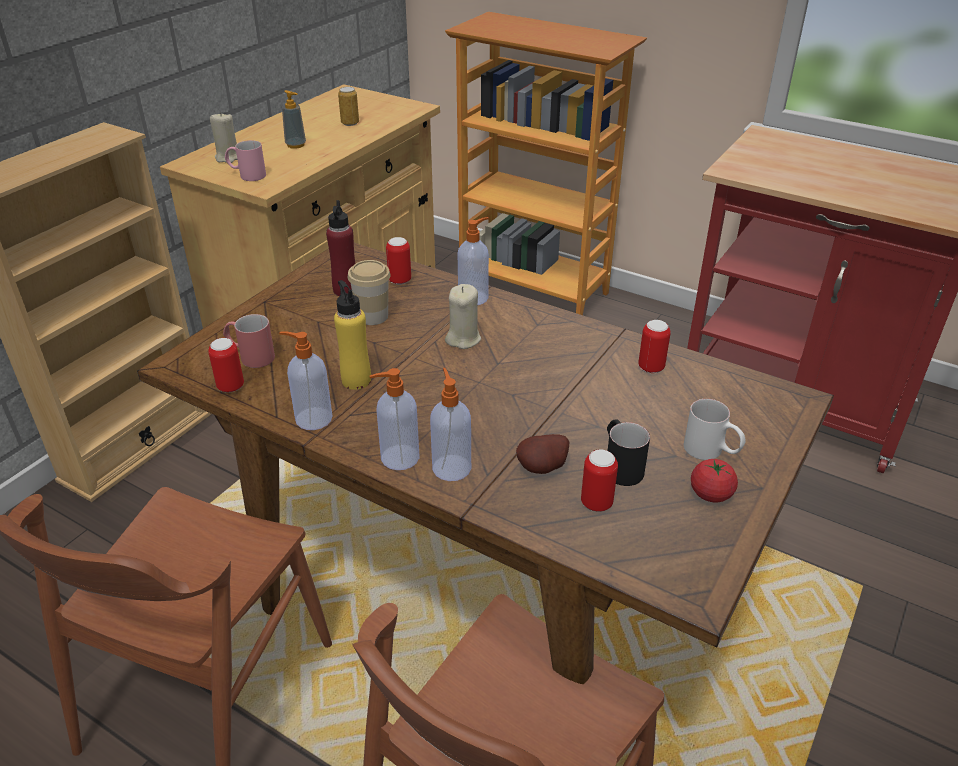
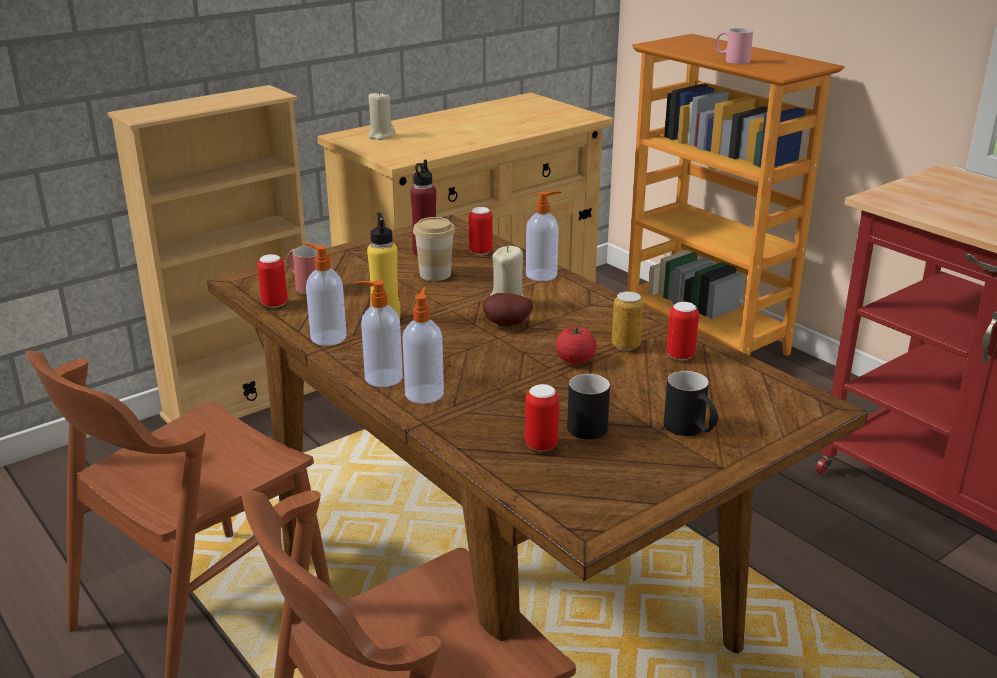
camera: 20 degrees right, 10 degrees down
pink mug [225,140,266,181] -> pink mug moved to [715,28,753,64]
soap dispenser [282,90,306,149] -> none
can [338,87,359,126] -> can moved to [612,291,643,350]
potato [516,434,569,474] -> potato moved to [482,293,533,327]
white mug [684,399,746,460] -> black mug [664,371,718,436]
tomato [691,459,738,503] -> tomato moved to [555,327,596,364]

